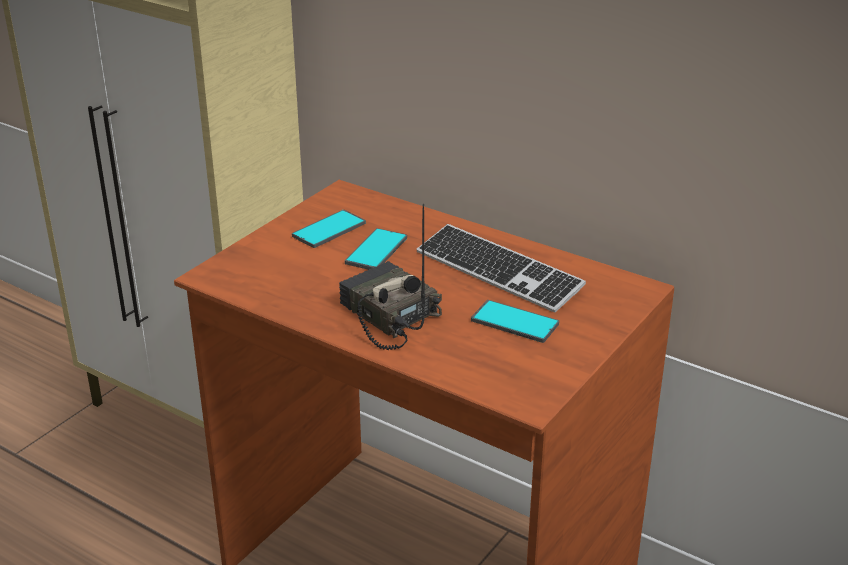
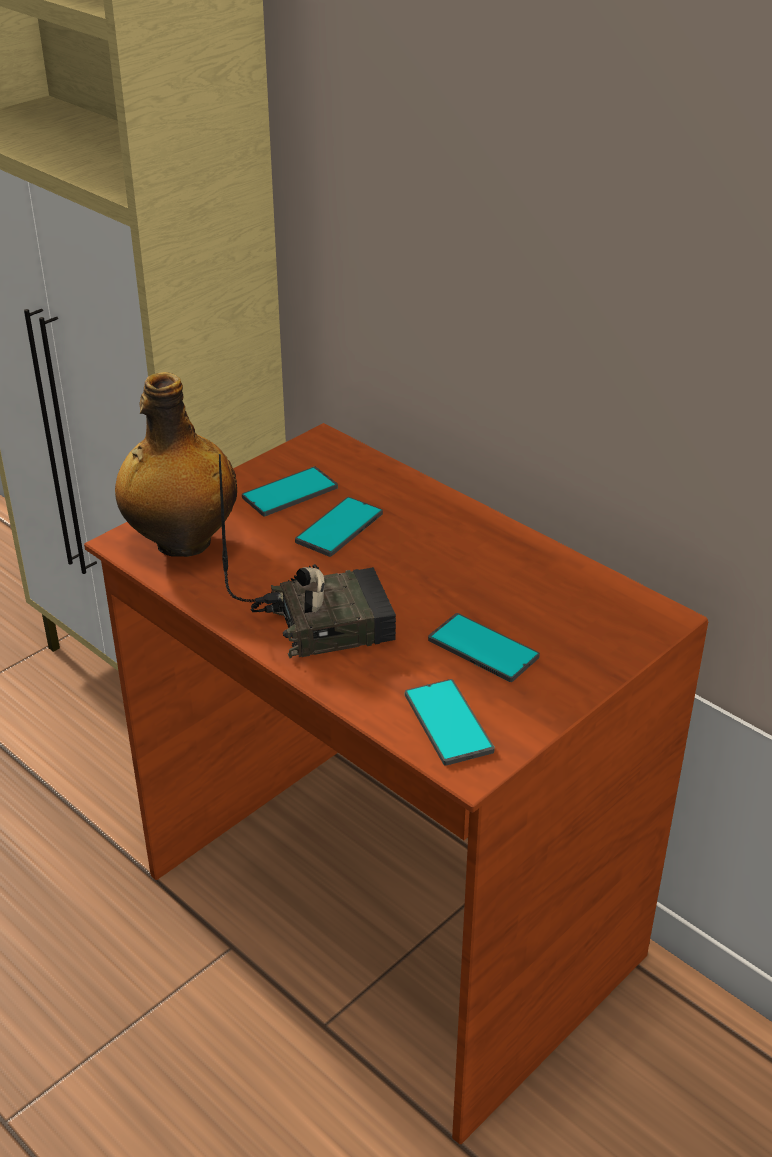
camera: 10 degrees right, 5 degrees up
radio [339,204,442,350] -> radio turned 105 degrees clockwise [219,454,396,658]
keyboard [416,224,586,312] -> none
none -> bottle [115,372,237,557]
none -> phone [405,679,495,766]

